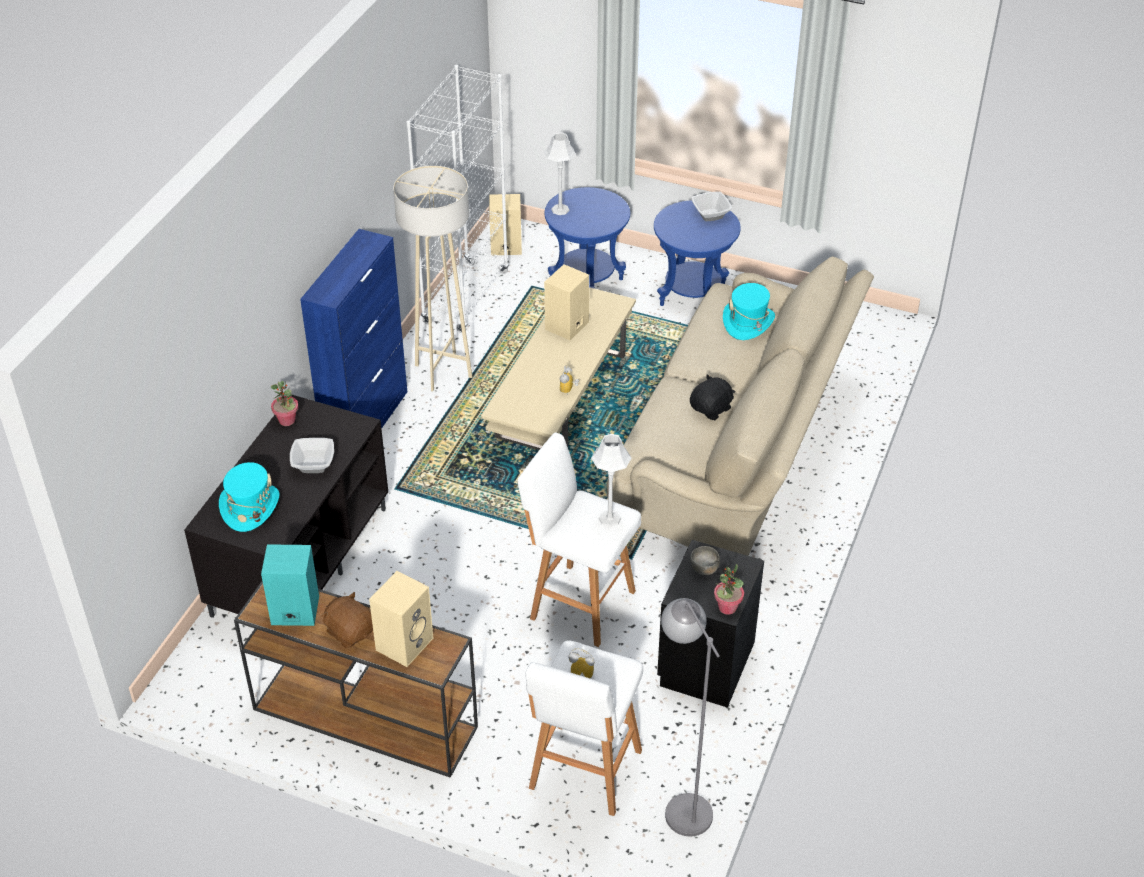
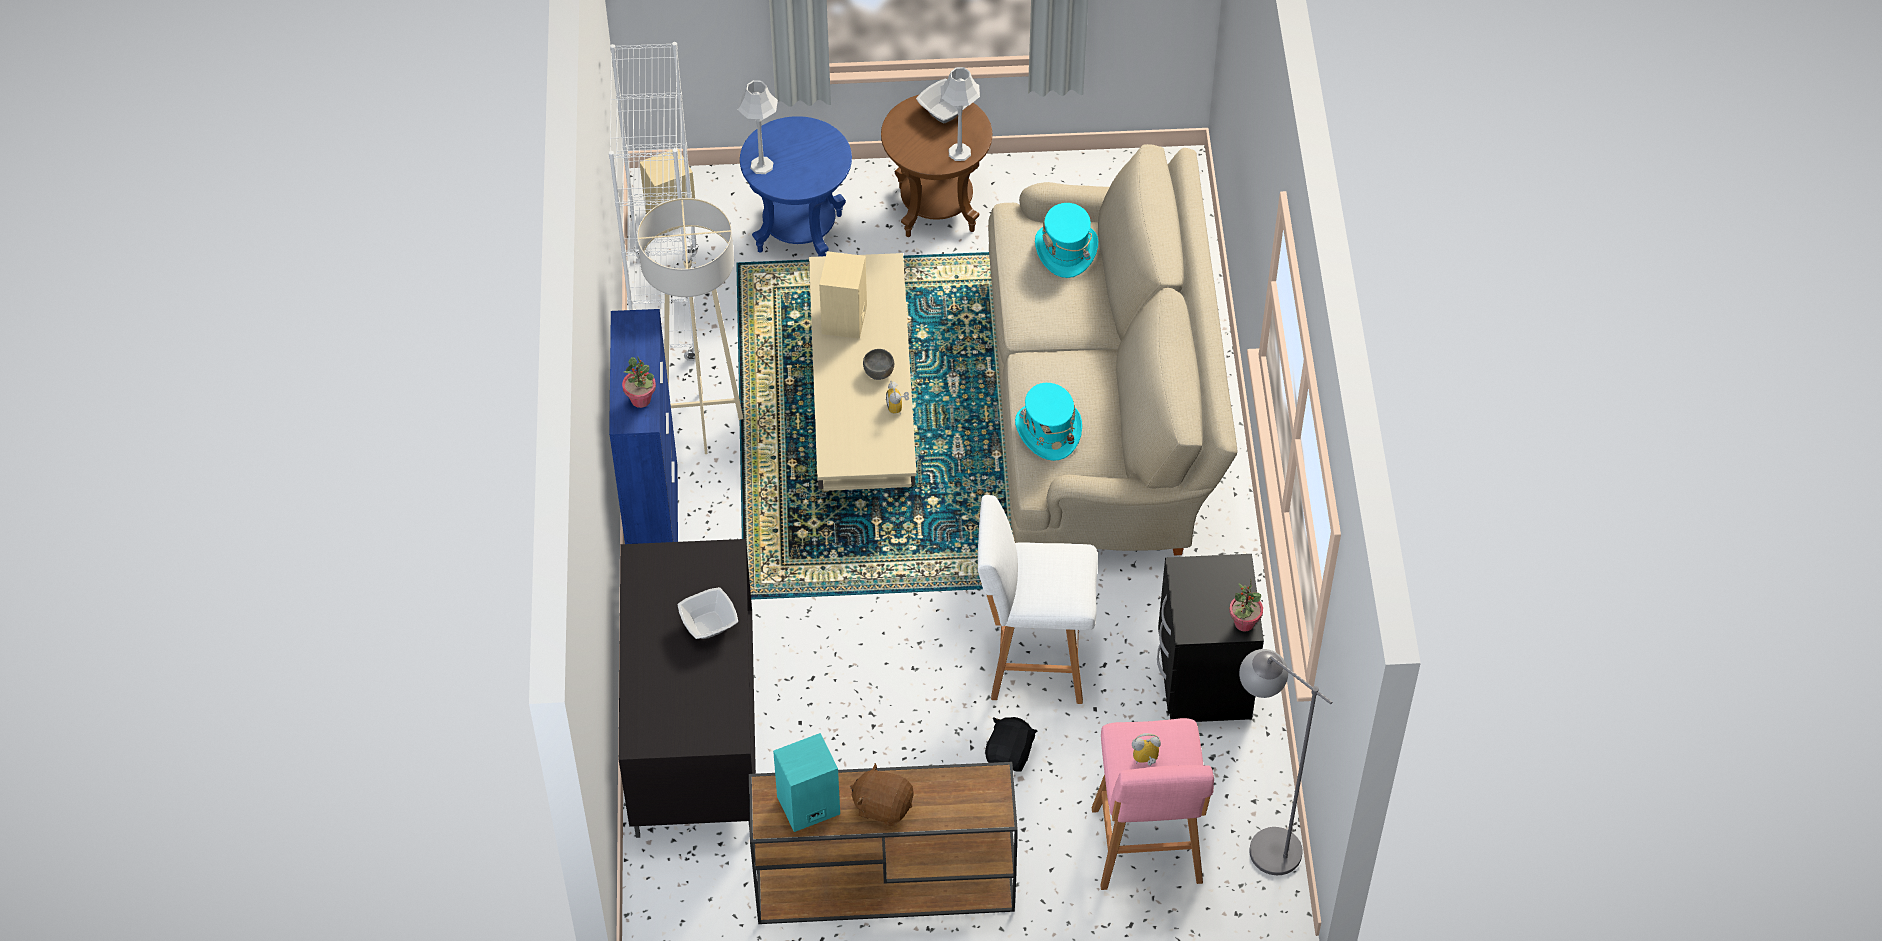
camera: 25 degrees left, 10 degrees up
turquoise hat [219,462,280,532] -> turquoise hat moved to [1015,383,1082,461]
potted plant [271,381,299,426] -> potted plant moved to [622,357,656,408]
beige speaker [369,571,433,667] -> none
white stool [525,640,643,816] -> pink stool [1092,718,1214,890]
grey table lamp [591,434,631,527] -> grey table lamp moved to [941,67,980,161]
blue side table [654,200,741,306] -> brown side table [881,95,992,237]
black plush toy [690,374,735,420] -> black plush toy moved to [985,717,1037,772]
grey bowl [690,546,720,575] -> grey bowl moved to [863,349,894,380]

